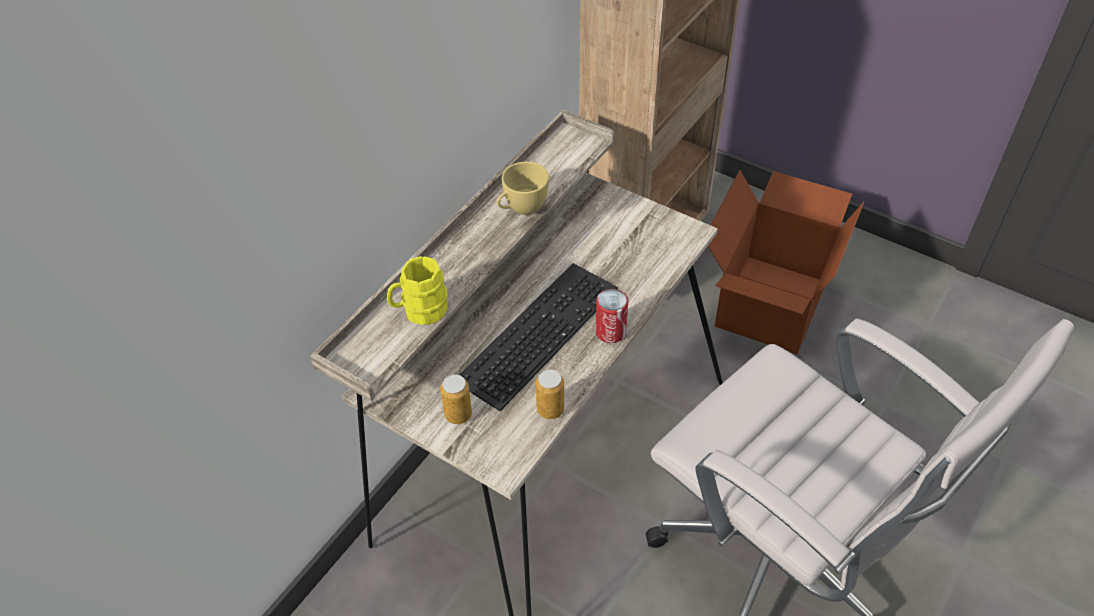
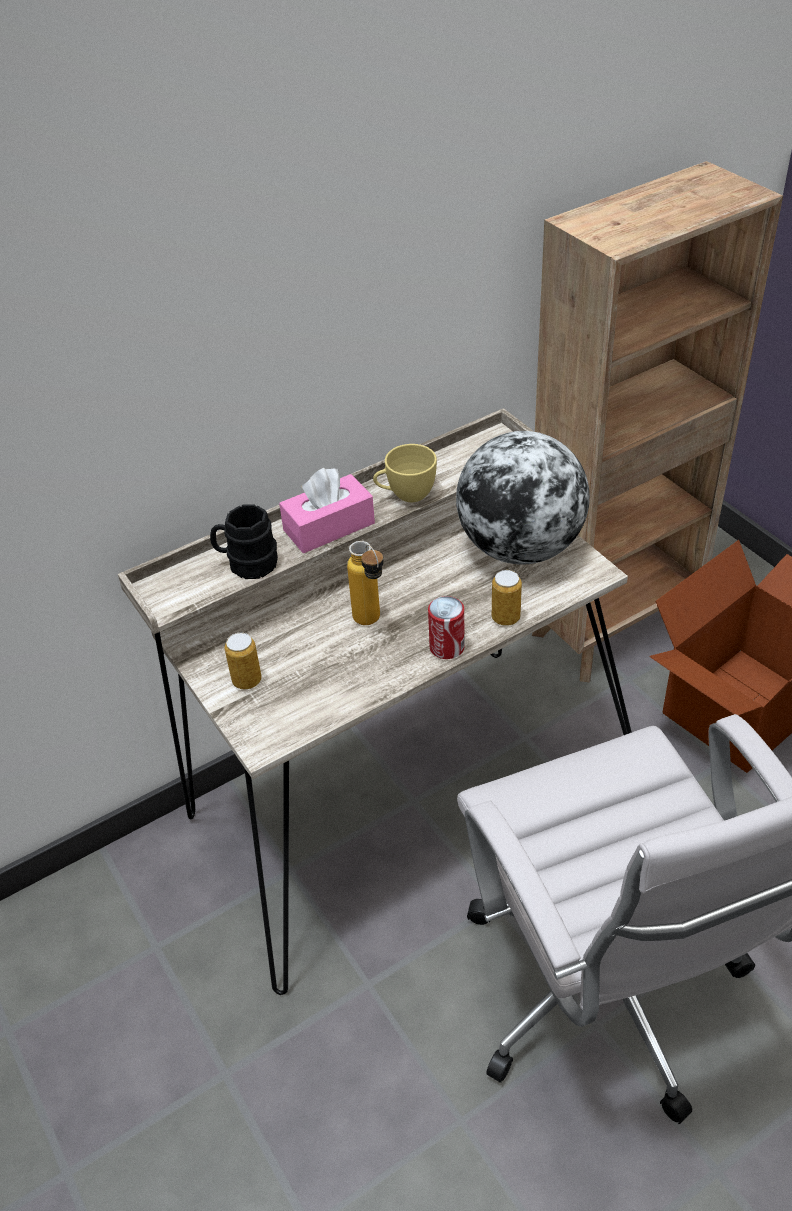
camera: 25 degrees right, 5 degrees down
yellow mug [387,256,448,325] -> black mug [210,504,278,579]
keyboard [459,263,618,411] -> bottle [347,541,384,625]
can [536,369,564,419] -> can moved to [492,570,522,626]
none -> pink tissue box [279,468,375,553]
none -> globe [456,431,590,565]

